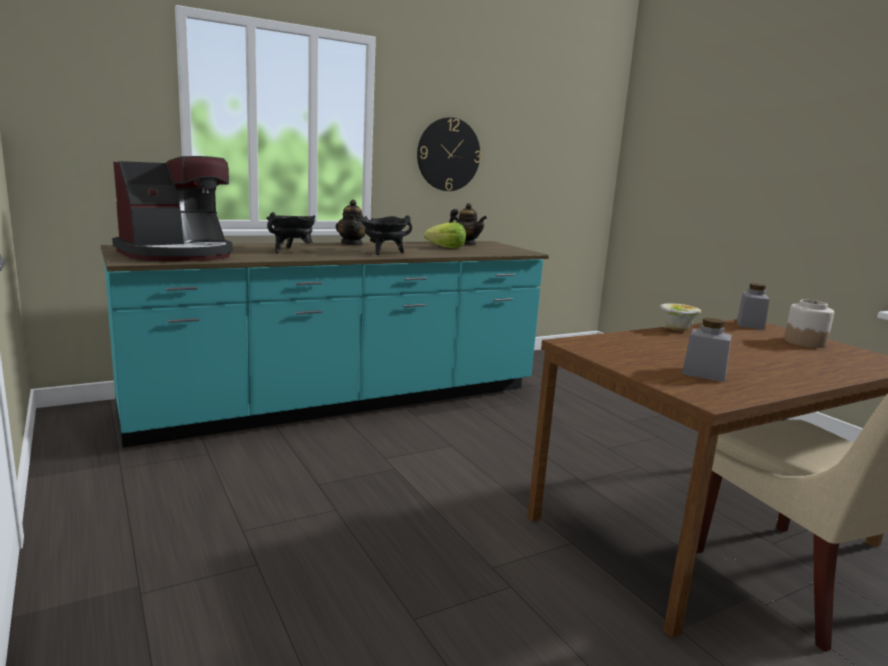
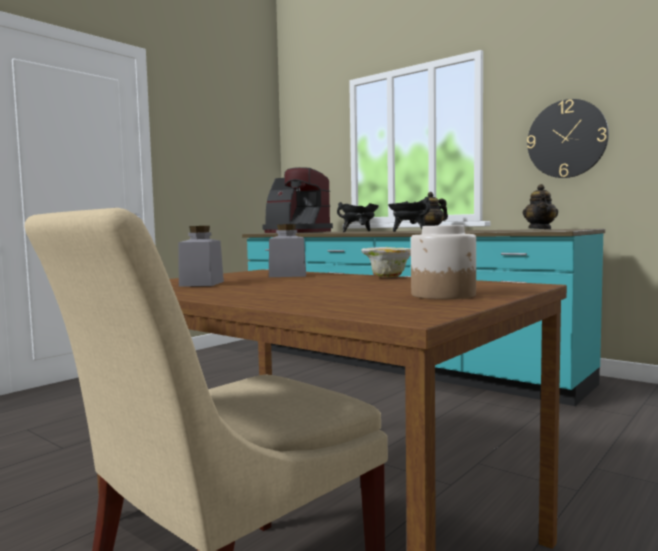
camera: 70 degrees right, 10 degrees down
lettuce [424,222,466,248] -> none
grey jar [737,283,770,330] -> grey jar moved to [269,224,306,277]

